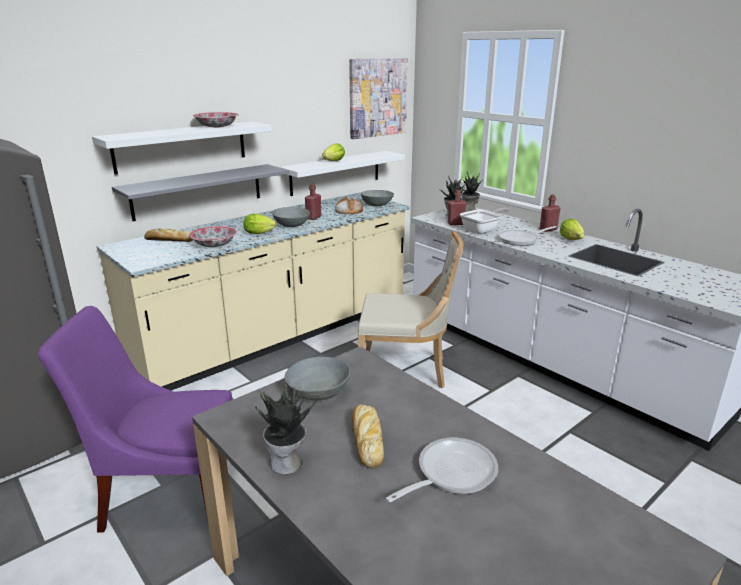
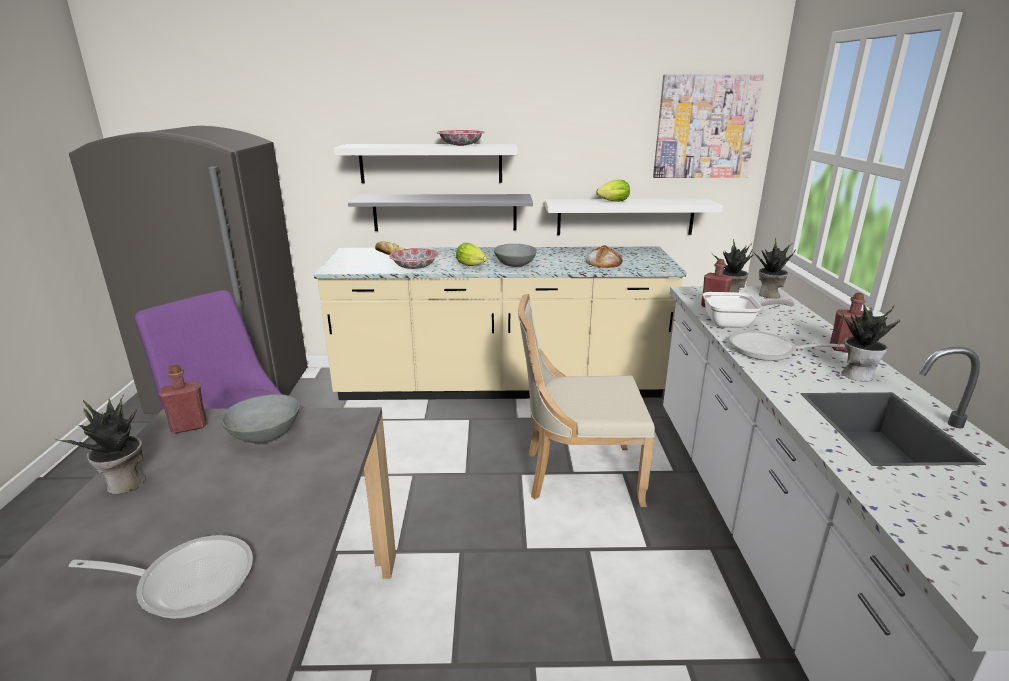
camera: 40 degrees right, 0 degrees up
red bottle [305,184,321,220] -> red bottle moved to [159,365,207,434]
bread [352,404,384,468] -> none
beige chair [358,231,463,388] -> beige chair turned 135 degrees clockwise [518,294,655,507]
grey bowl [361,190,394,206] -> none
lettuce [560,218,584,240] -> potted plant [841,299,900,382]

